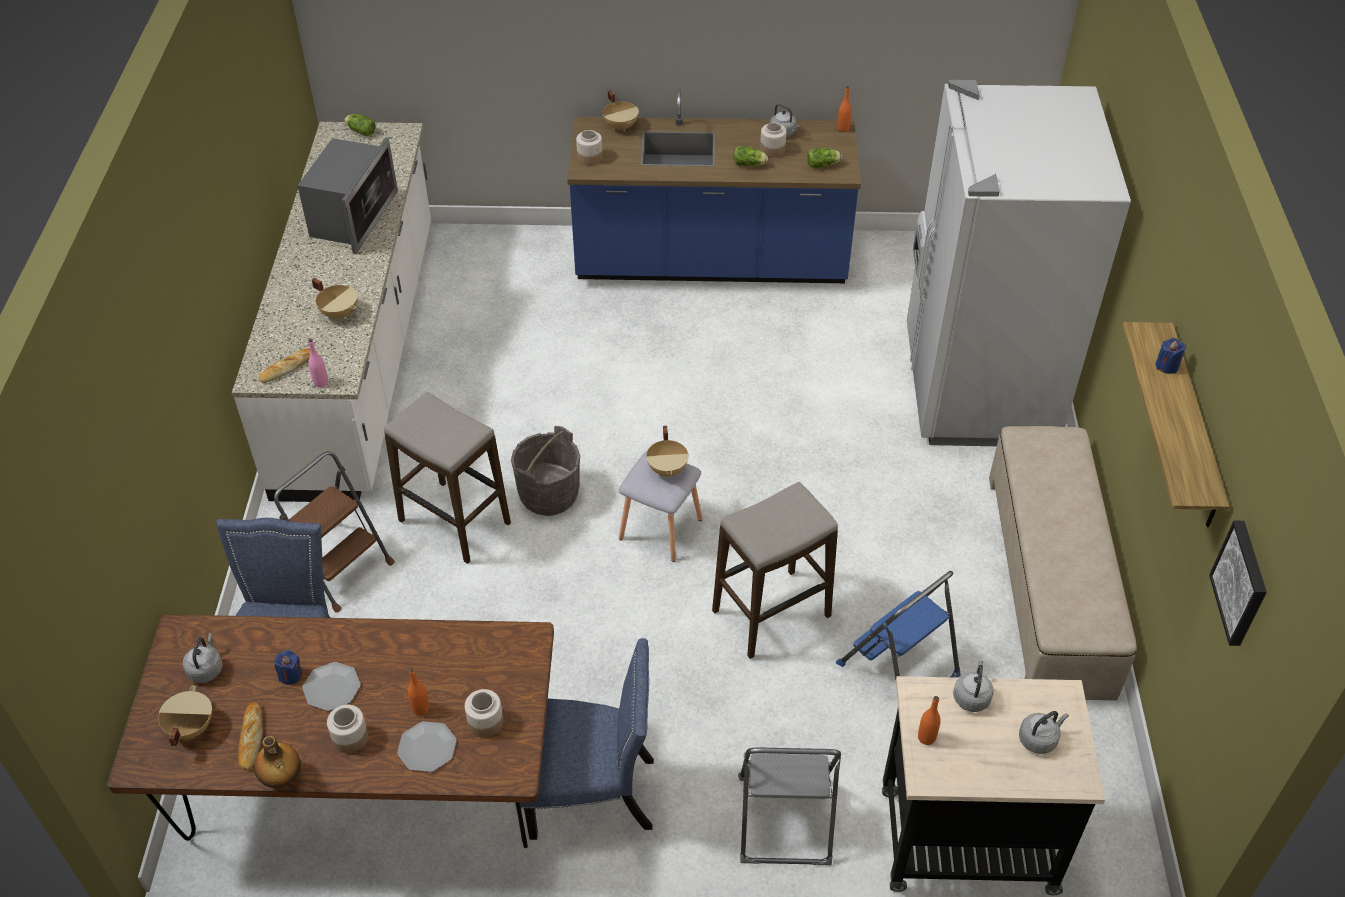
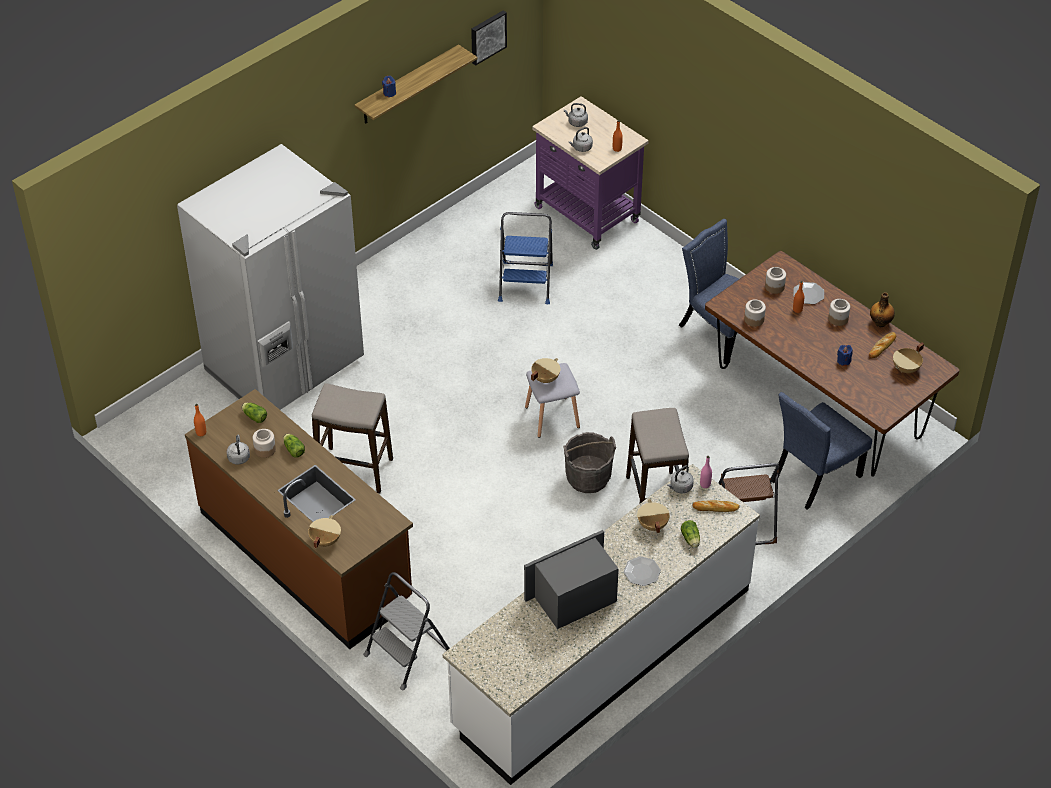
camera: 135 degrees left, 0 degrees up
grey kettle [183,633,223,683] -> grey kettle moved to [667,465,694,493]
plate [302,662,361,711] -> plate moved to [624,556,661,586]
lettuce [345,114,376,136] -> lettuce moved to [681,520,700,548]
blue counter [567,89,861,283] -> brown counter [185,389,413,649]
jar [576,130,603,165] -> jar moved to [744,299,766,327]
stool [712,482,838,659] -> stool moved to [312,383,393,493]
grey step ladder [738,747,841,865] -> grey step ladder moved to [363,572,450,691]
black cart [882,676,1105,895] -> purple cart [532,96,649,250]
beige bench [989,426,1137,700] -> none

